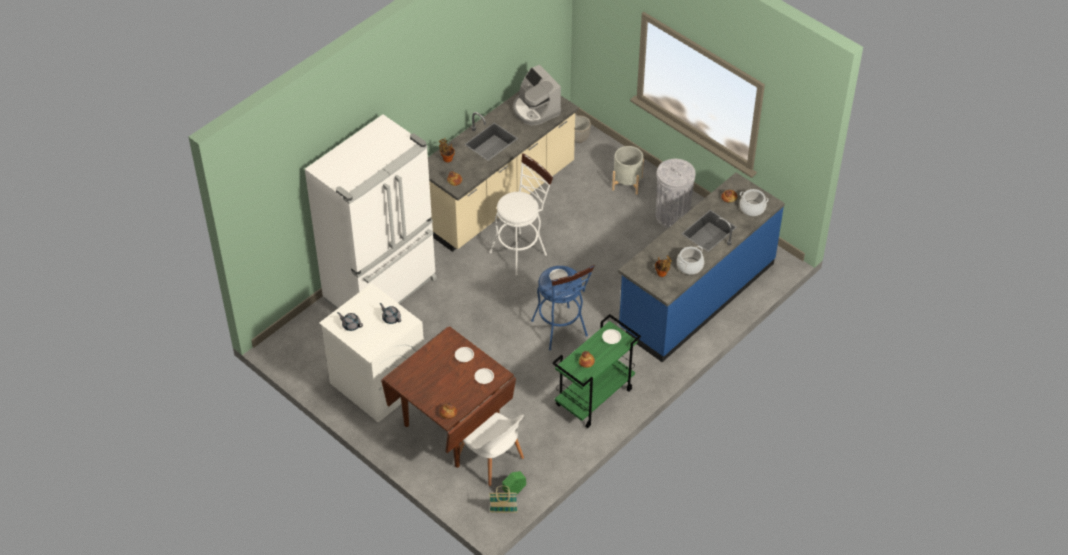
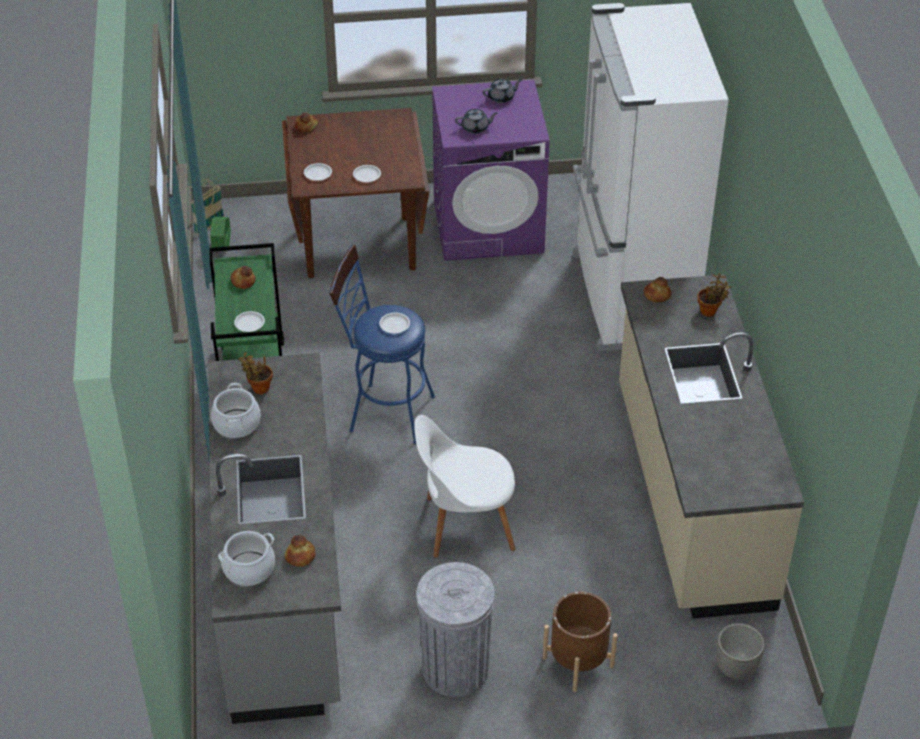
camera: 130 degrees right, 5 degrees down
white washing machine [319,283,424,423] -> purple washing machine [432,80,550,261]
white chair [460,412,524,486] -> white chair moved to [414,415,515,558]
white stool [489,153,553,276] -> none
coffee machine [513,65,561,125] -> none
grey planter [612,146,644,195] -> brown planter [543,592,618,692]
blue counter [618,173,785,362] -> grey counter [208,353,341,724]

